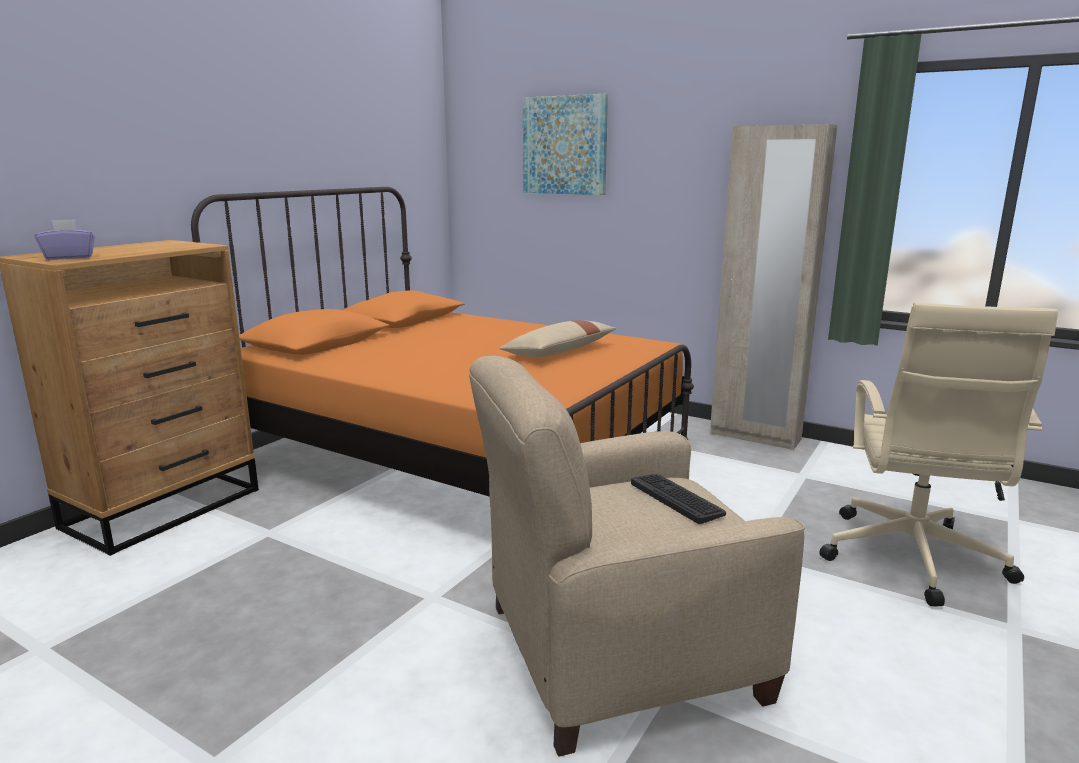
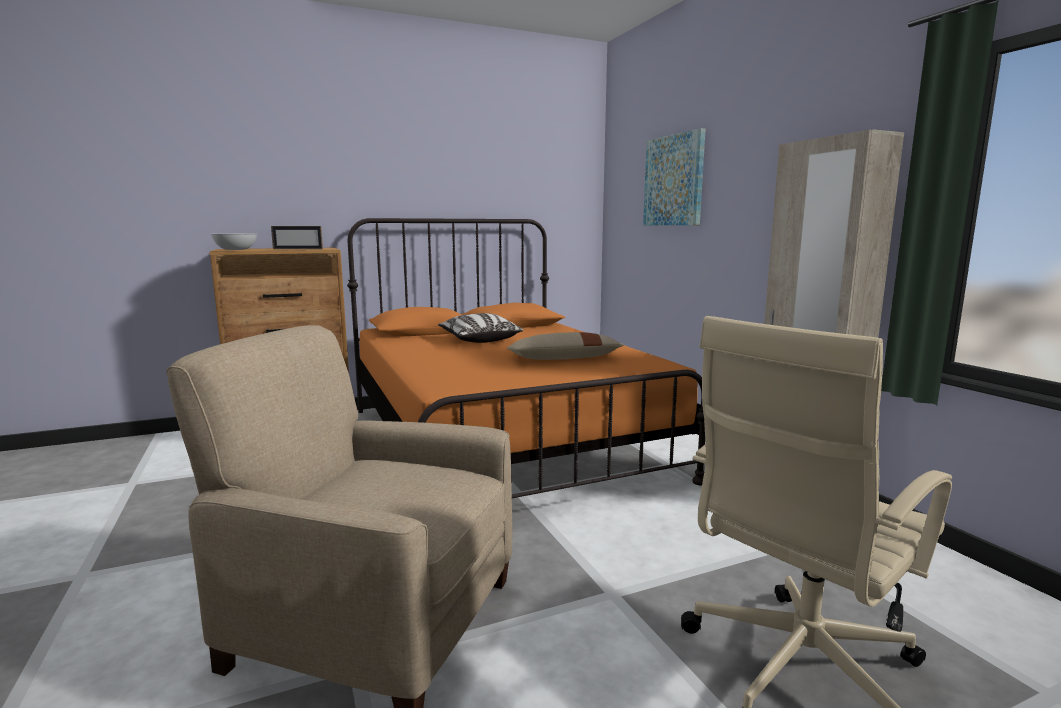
camera: 35 degrees right, 5 degrees down
purple tissue box [35,219,95,260] -> white bowl [211,234,257,250]
keyboard [631,474,726,524] -> none
none -> picture frame [271,226,323,249]
none -> pillow [438,313,523,343]

